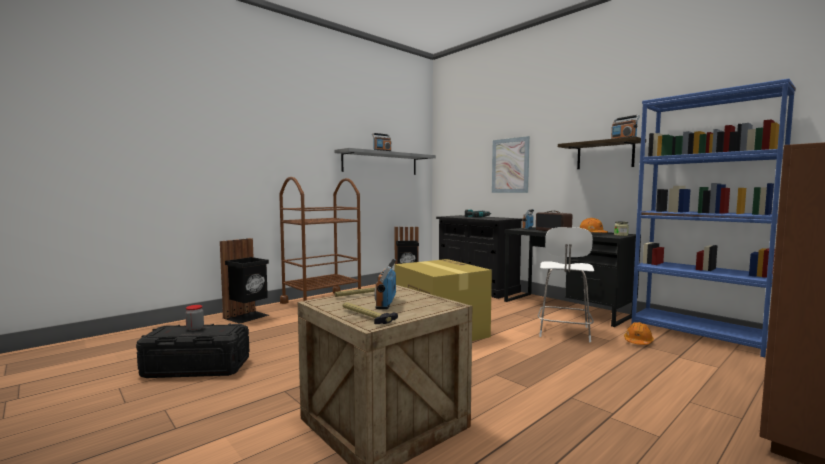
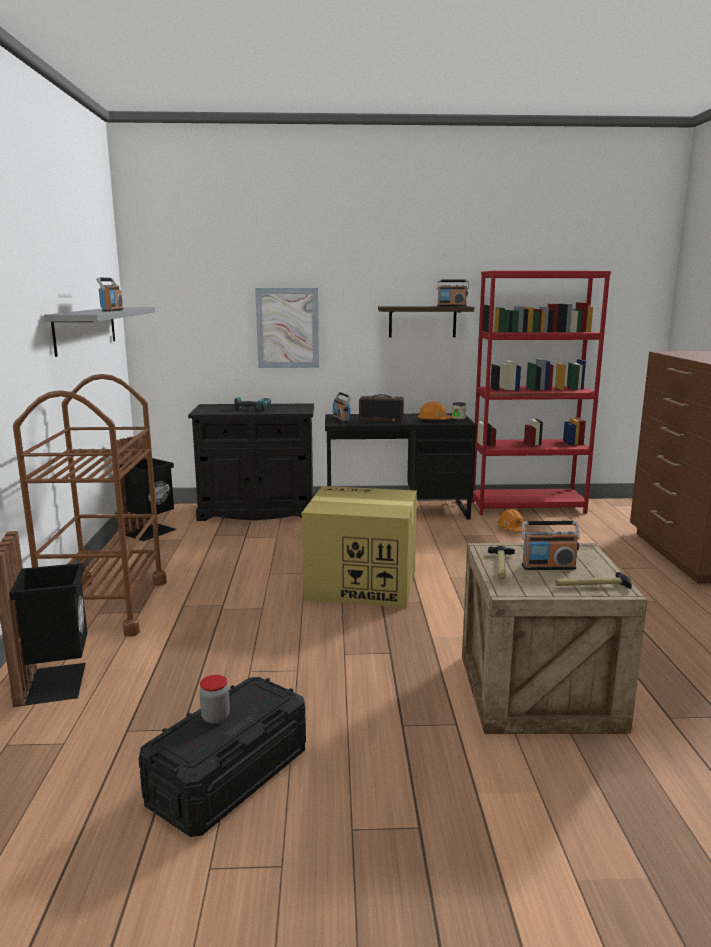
camera: 50 degrees left, 10 degrees up
radio [375,259,396,309] -> radio turned 45 degrees counterclockwise [522,521,580,570]
white chair [538,227,594,342] -> none
blue bookcase [631,78,796,357] -> red bookcase [471,271,611,515]

